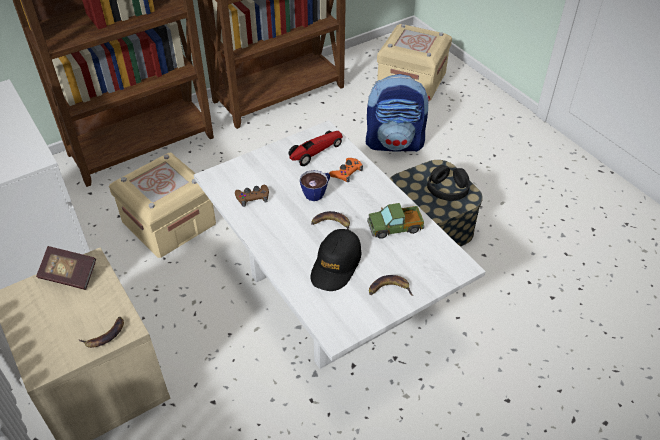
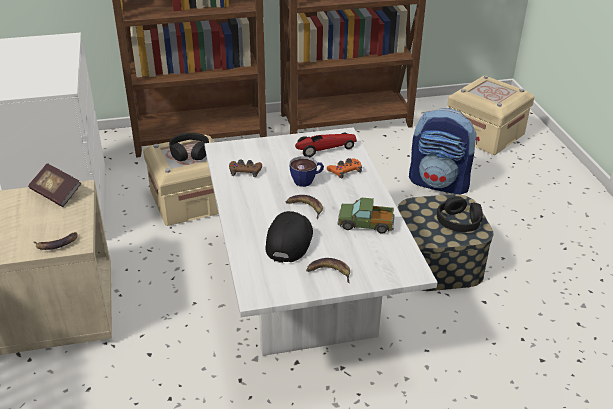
camera: 20 degrees right, 10 degrees down
black cap [311,229,361,291] -> black cap turned 150 degrees clockwise [265,211,313,263]
none -> black headphones [169,133,209,161]

